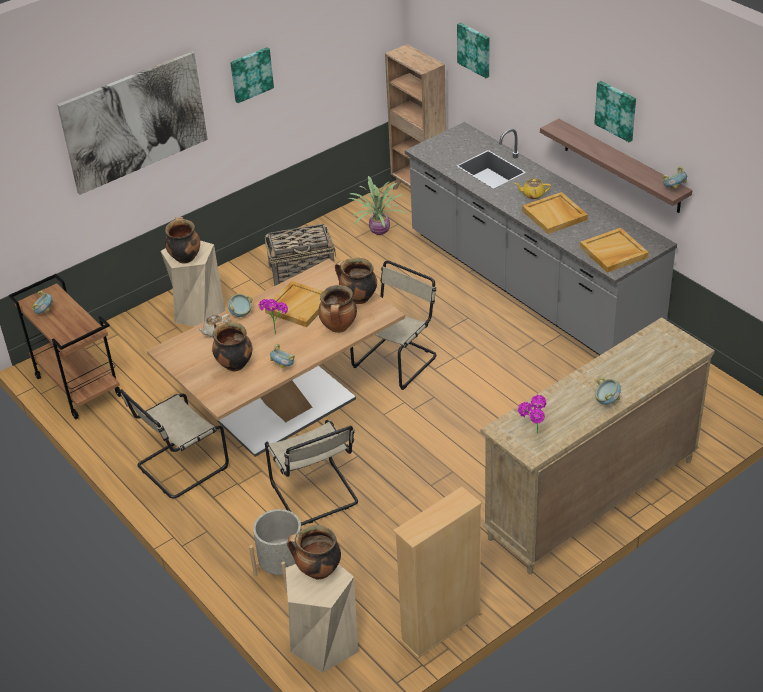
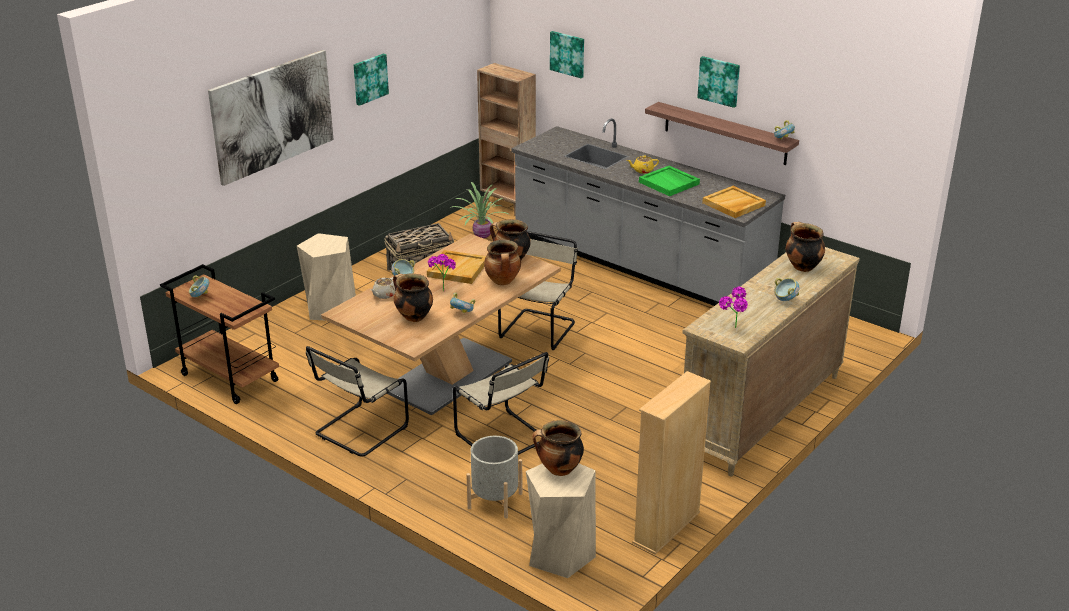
camera: 15 degrees left, 10 degrees down
cooking pot [165,217,200,264] -> cooking pot moved to [786,222,825,272]
beige tray [522,192,588,234] -> green tray [639,166,700,196]

